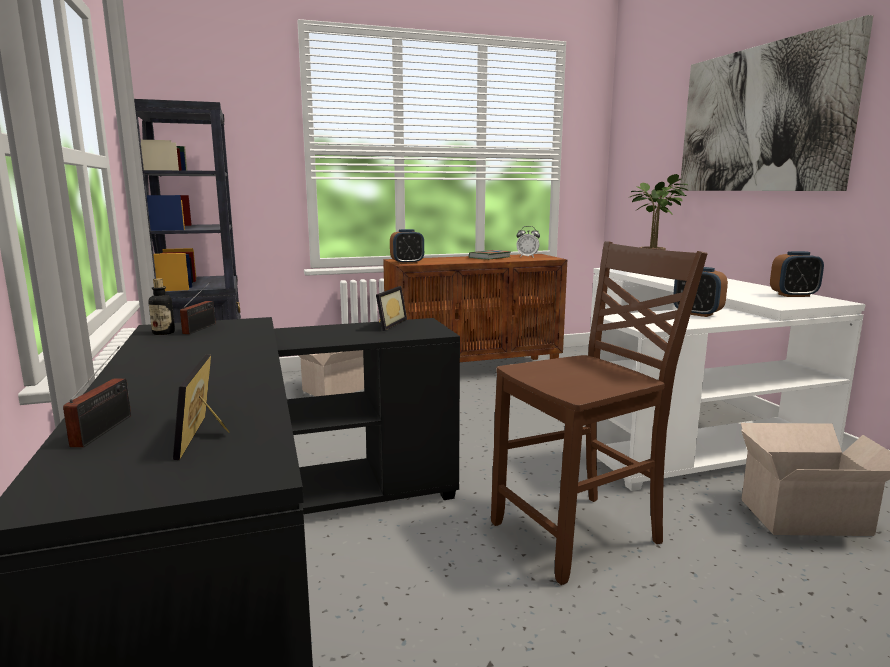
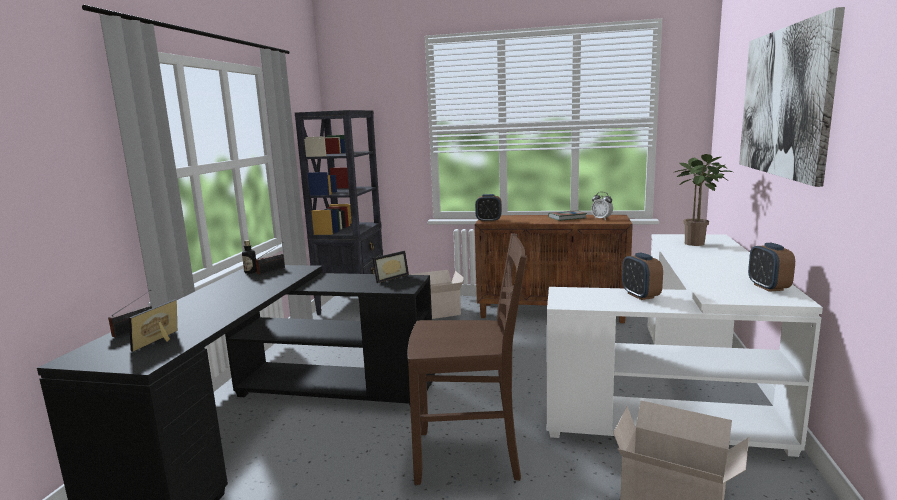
camera: 30 degrees right, 0 degrees up
alarm clock [770,251,824,297] -> alarm clock turned 60 degrees clockwise [748,243,795,292]

